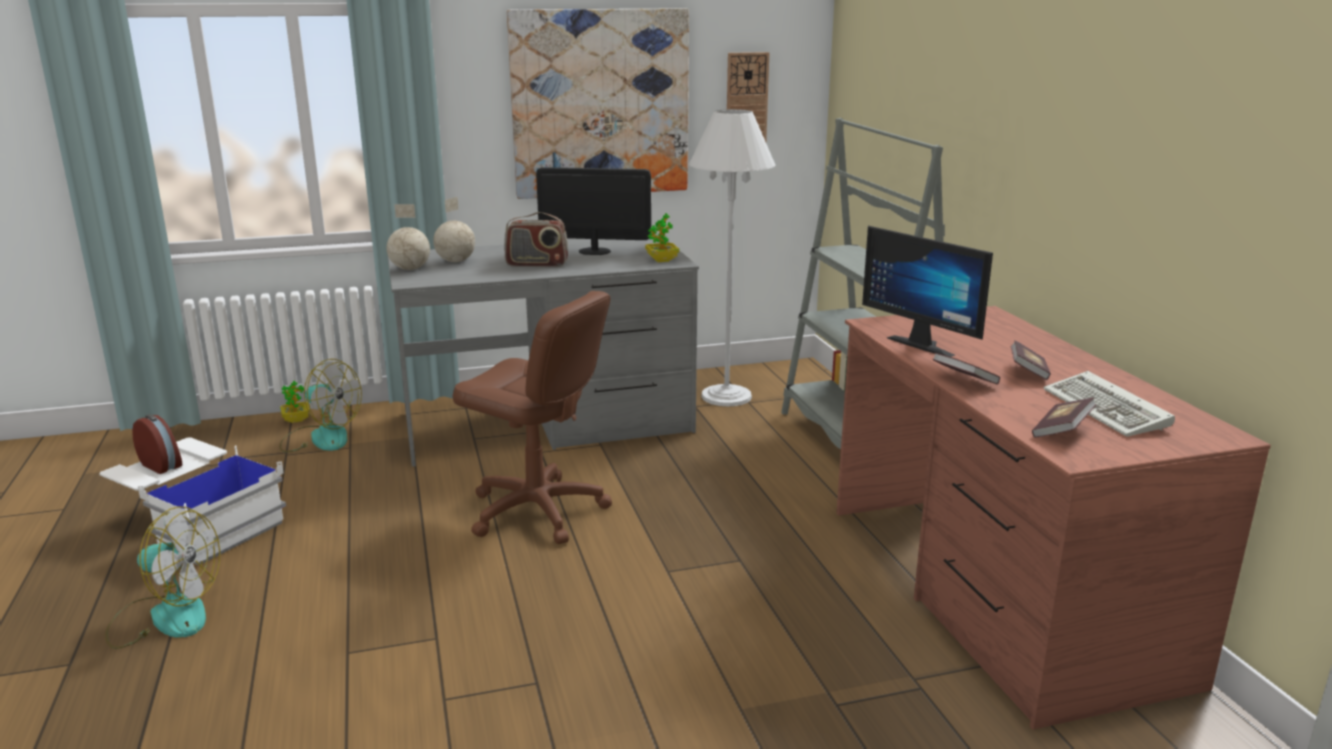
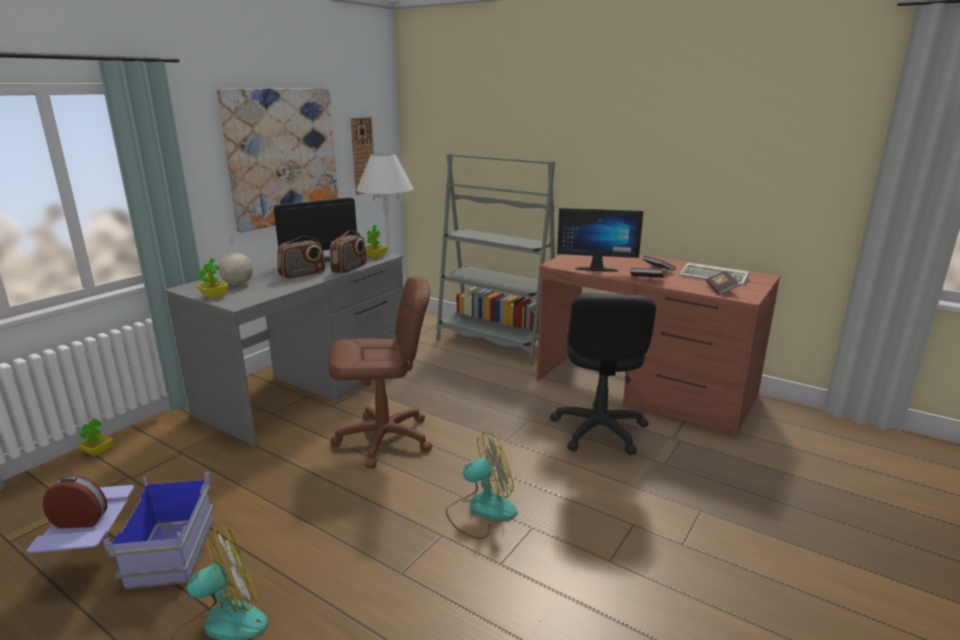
camera: 40 degrees left, 0 degrees up
white storage box [99,437,286,566] -> blue storage box [27,472,214,589]
fan [279,359,362,452] -> fan moved to [446,431,518,539]
globe [387,204,430,270] -> potted plant [197,258,228,299]
none -> radio [330,230,367,273]
none -> black office chair [550,293,656,455]

